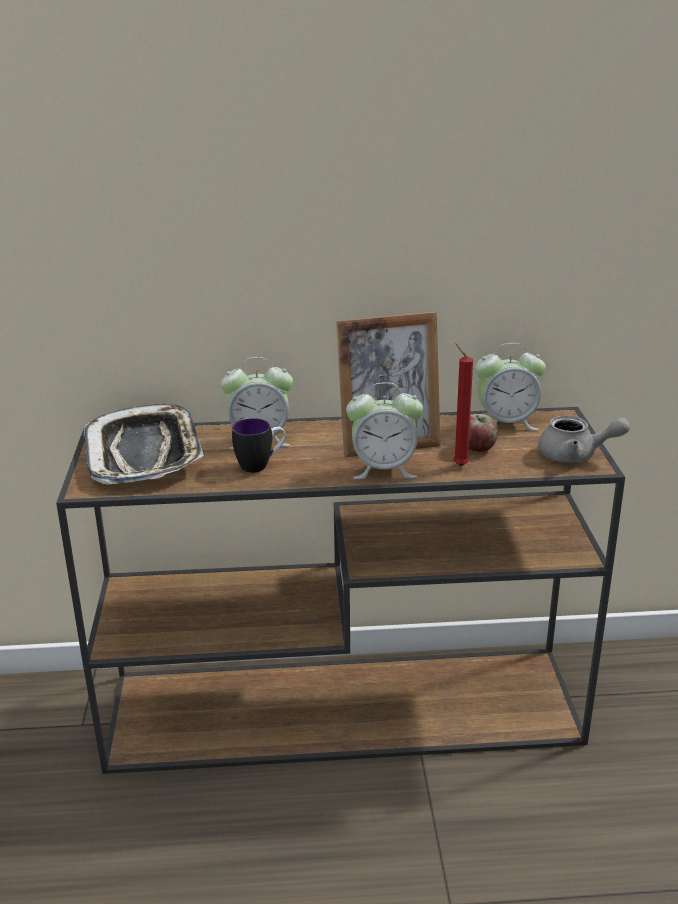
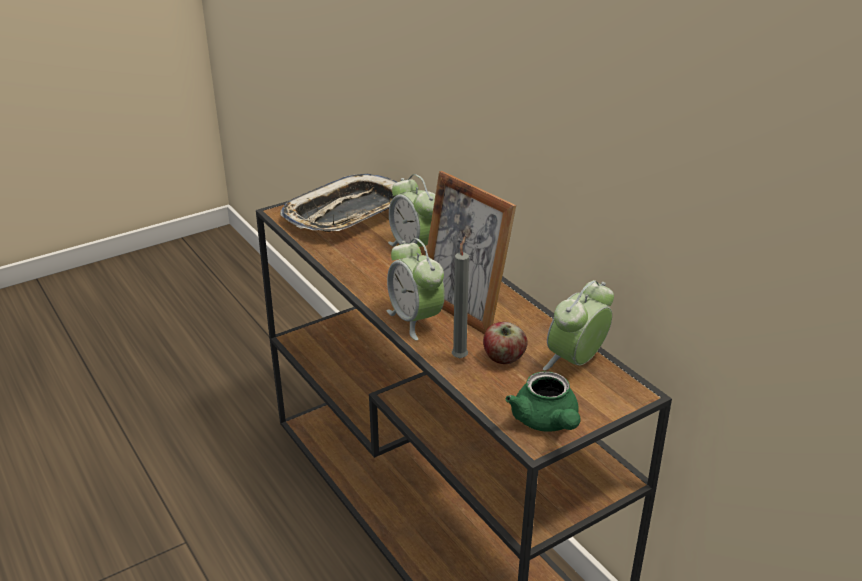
camera: 60 degrees right, 5 degrees up
mug [232,418,286,473] -> none
red candle [453,343,473,466] -> grey candle [452,236,469,359]
alarm clock [475,343,546,431] -> alarm clock turned 75 degrees clockwise [543,280,614,371]
grey teapot [538,415,630,463] -> green teapot [505,371,581,432]

